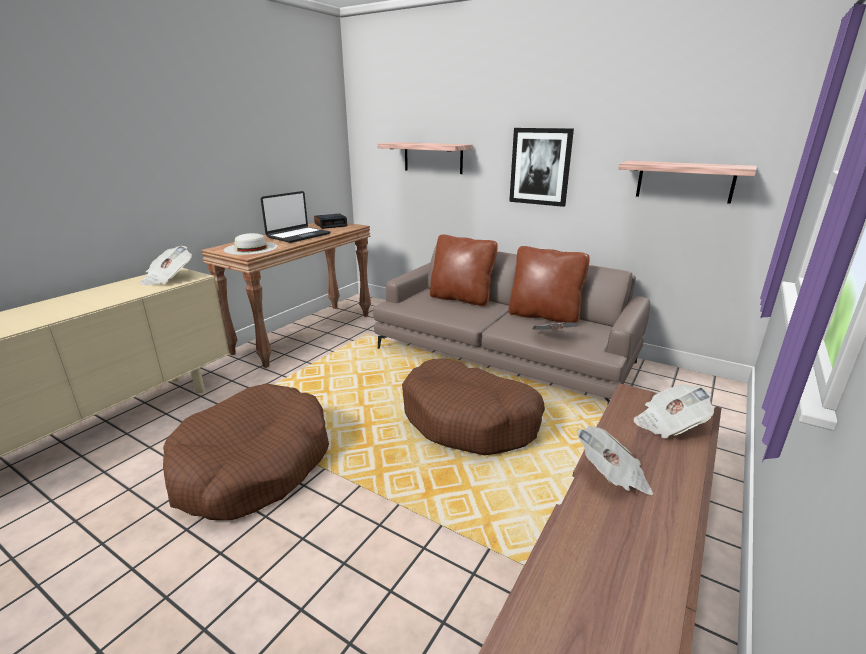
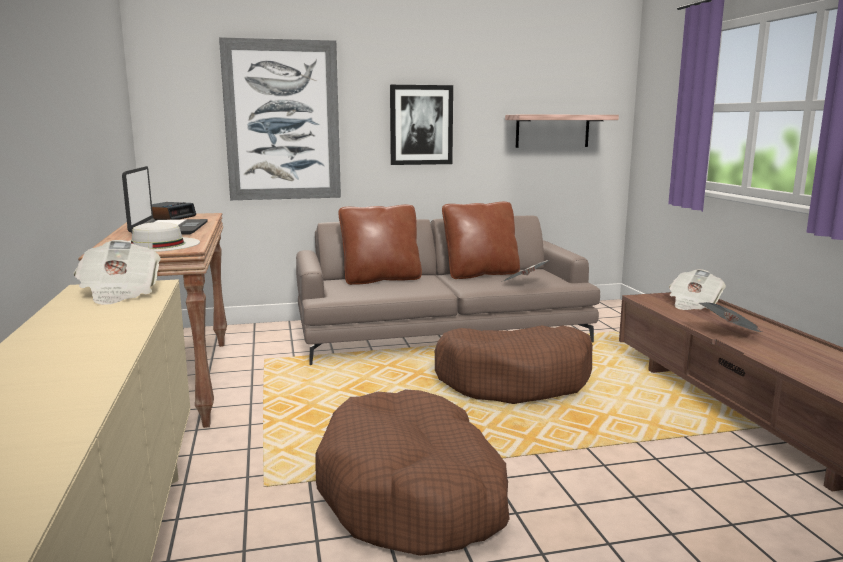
camera: 45 degrees left, 10 degrees down
shelf [377,142,473,174] -> picture [219,37,341,200]

